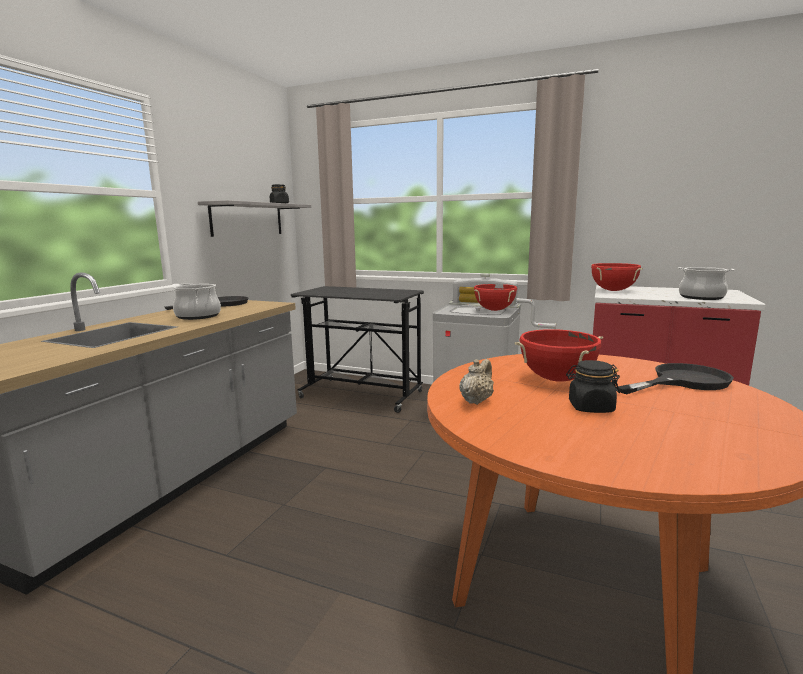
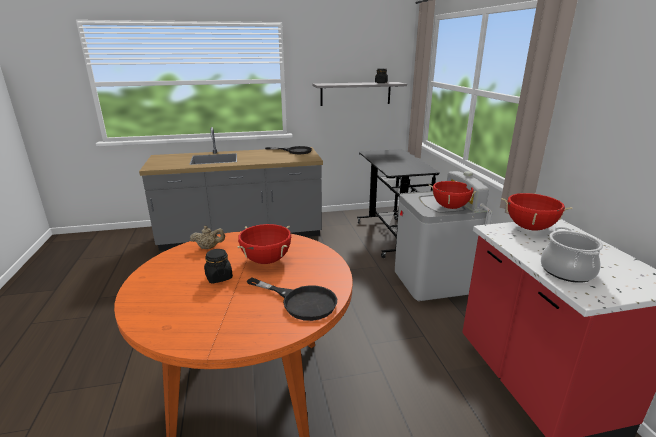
camera: 55 degrees right, 10 degrees up
cooking pot [173,283,221,320] -> none

